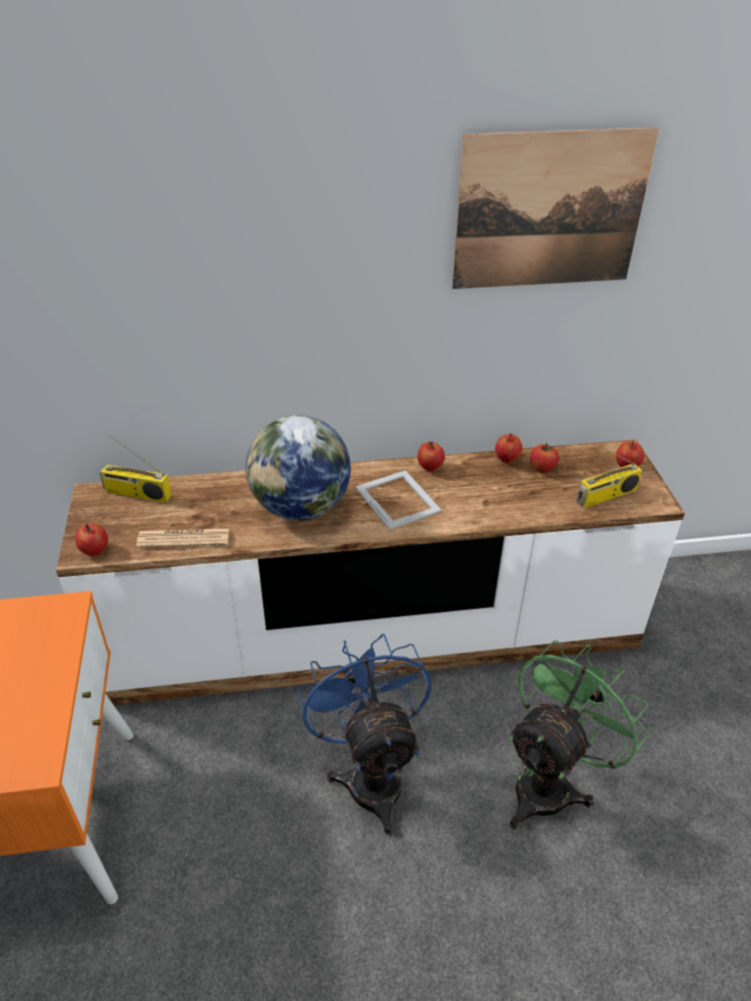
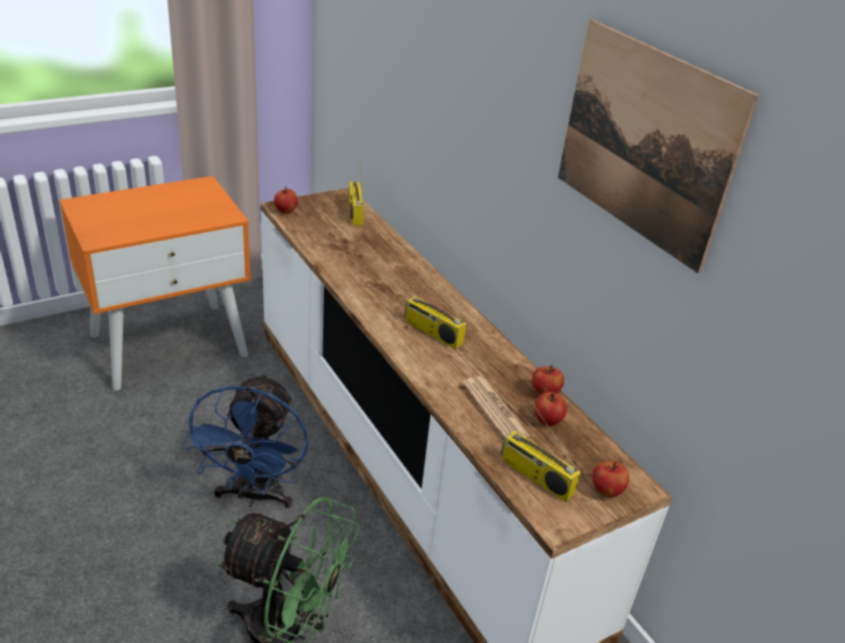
camera: 65 degrees right, 5 degrees down
newspaper [136,528,230,548] -> newspaper moved to [462,376,530,438]
globe [246,415,351,521] -> none
blue fan [297,634,432,835] -> blue fan turned 135 degrees clockwise [181,373,308,508]
picture frame [356,470,442,530] -> radio [405,267,466,350]
apple [417,442,445,471] -> none

